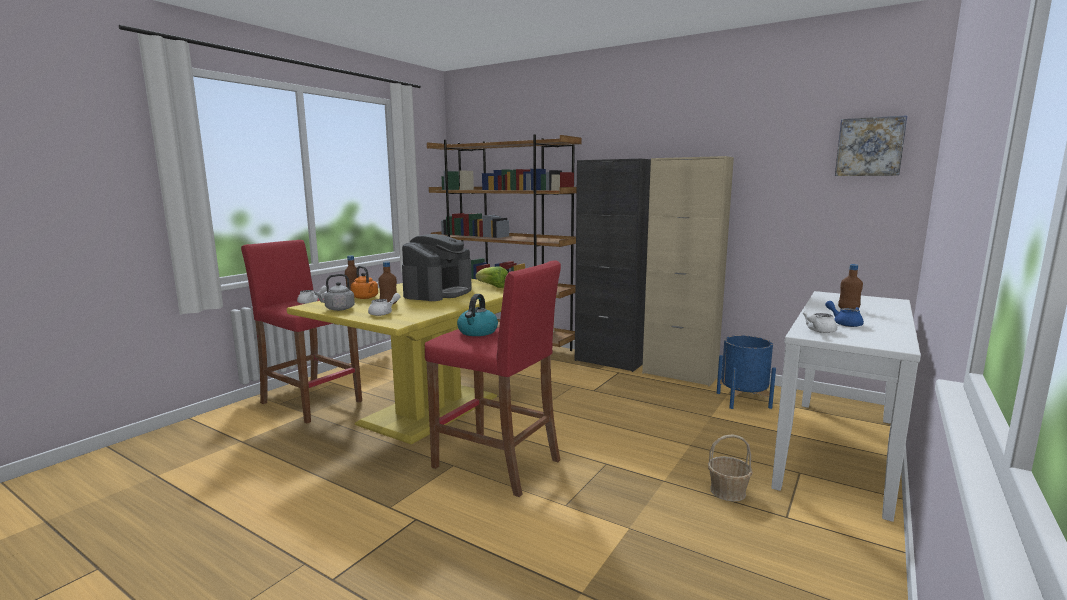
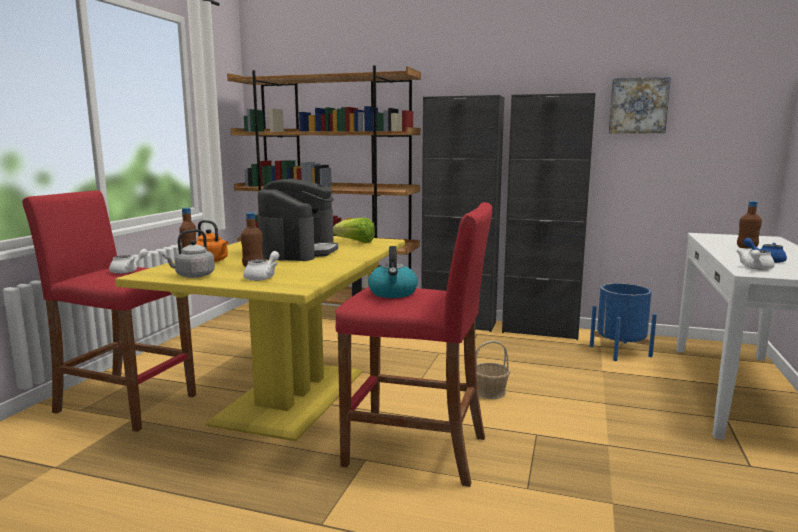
camera: 15 degrees left, 0 degrees up
beige cabinet [642,156,734,387] -> black cabinet [502,93,596,340]
basket [708,434,753,502] -> basket moved to [476,340,510,399]
picture [835,115,907,176] -> picture moved to [609,77,671,133]

